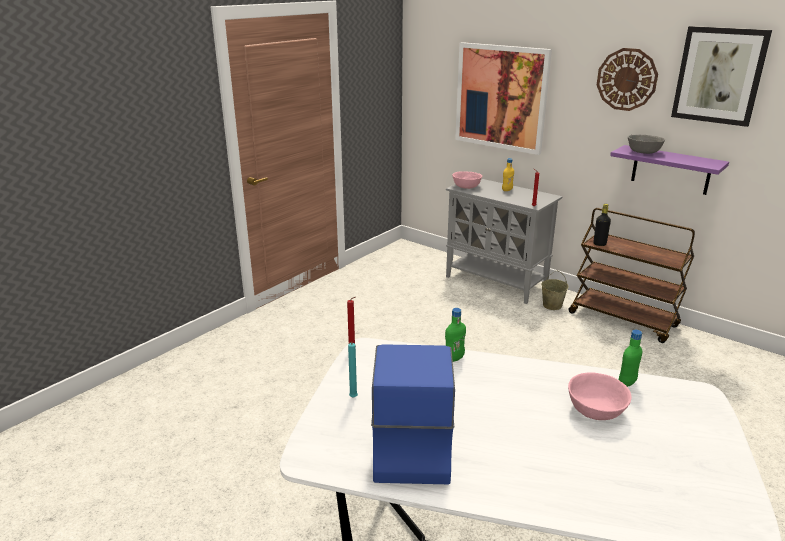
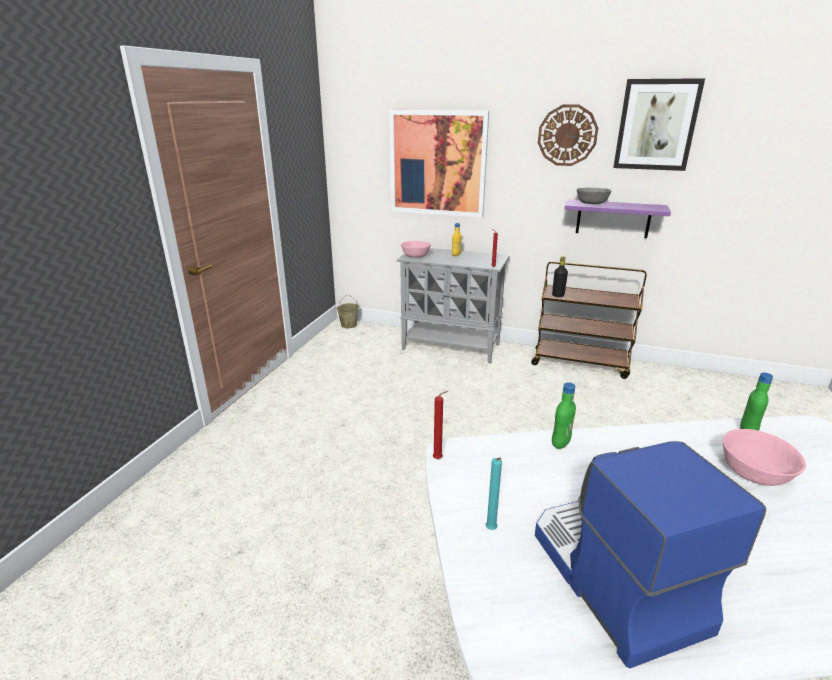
camera: 20 degrees left, 0 degrees up
beige bucket [541,270,569,310] -> beige bucket moved to [337,295,359,328]

